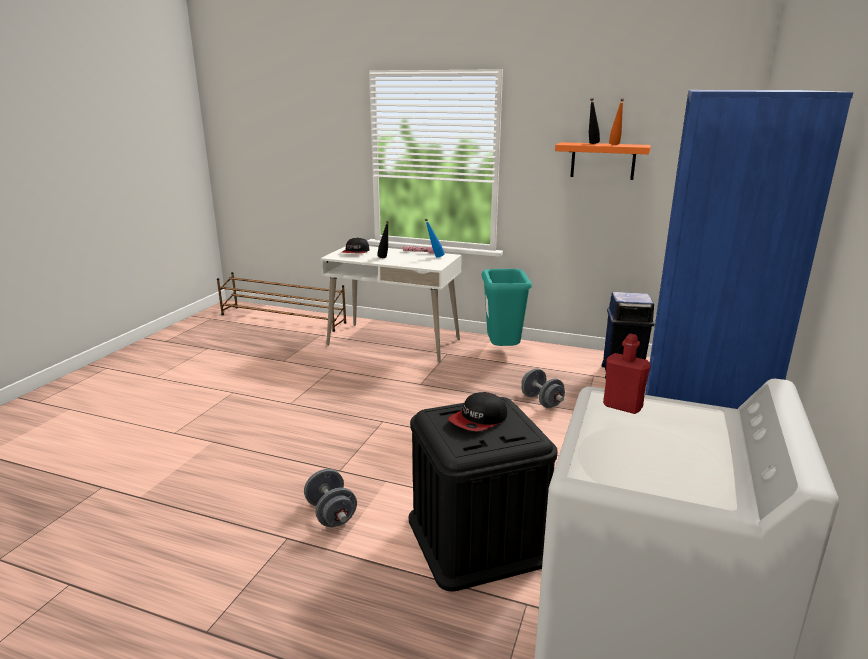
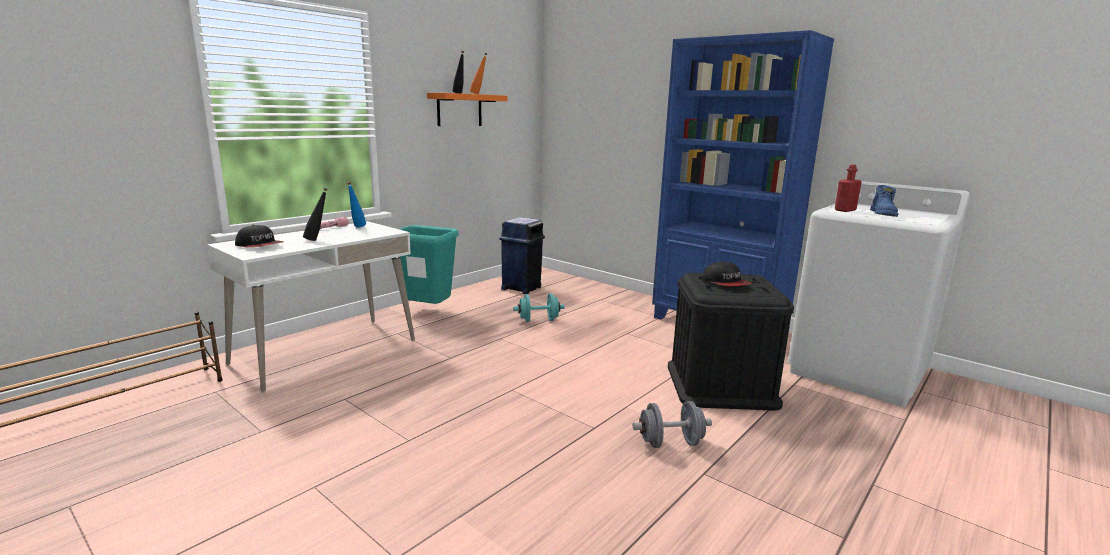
camera: 70 degrees left, 5 degrees down
grey dumbbell [521,369,565,408] -> turquoise dumbbell [513,293,565,322]
none -> blue boot [870,185,898,217]

